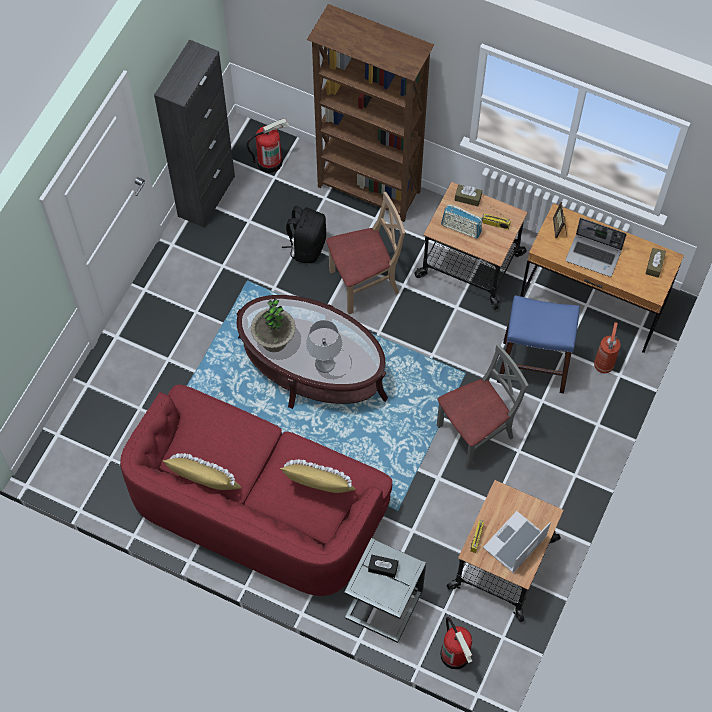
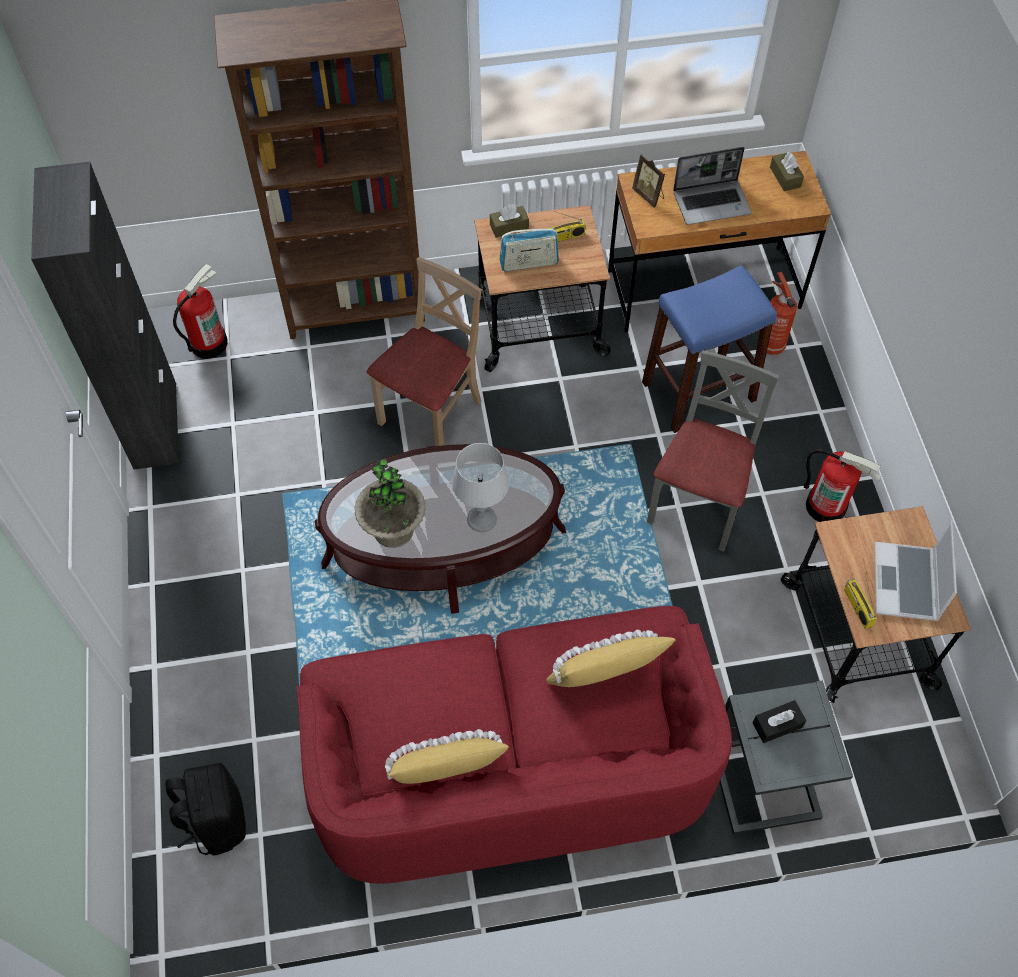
camera: 35 degrees left, 5 degrees down
black backpack [282,206,326,263] -> black backpack moved to [165,763,246,856]
fire extinguisher [440,617,472,670] -> fire extinguisher moved to [804,449,882,522]

